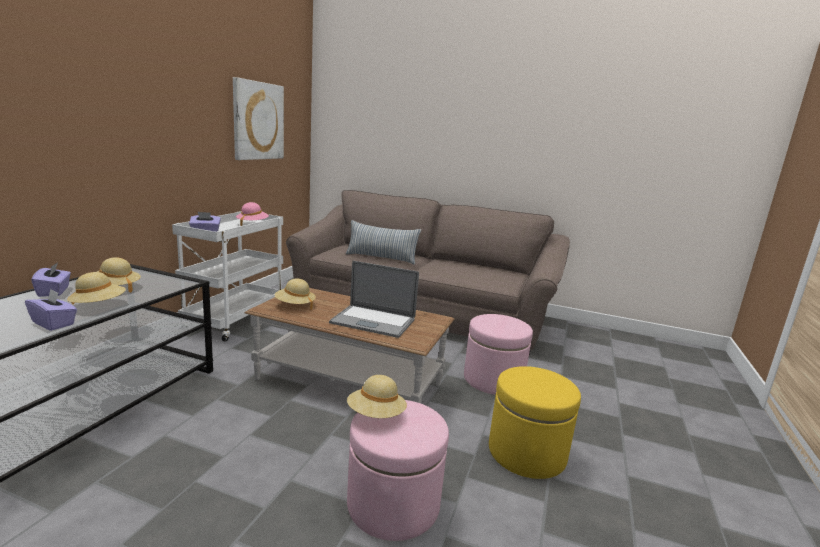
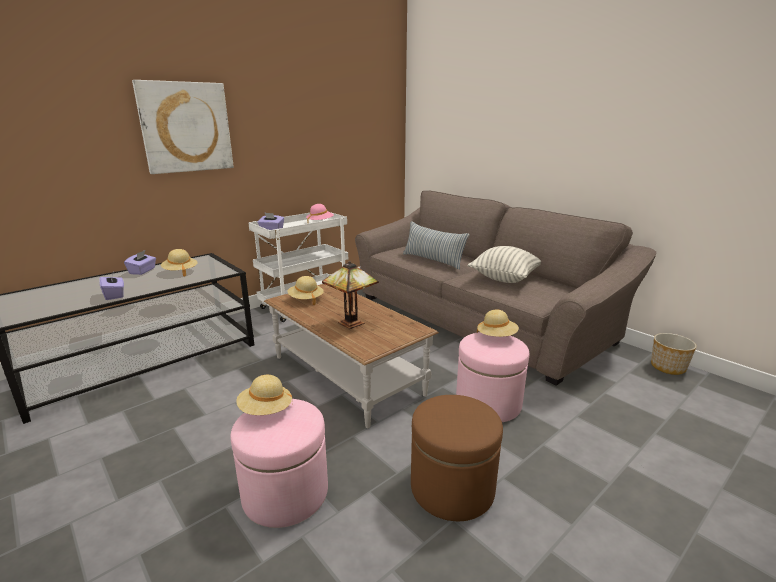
camera: 30 degrees right, 5 degrees up
beige hat [67,272,126,304] -> beige hat moved to [477,310,519,337]
picture [233,77,284,160] -> picture moved to [132,80,234,174]
laptop [329,261,419,338] -> table lamp [322,261,379,329]
yellow ottoman [489,366,581,479] -> brown ottoman [411,395,503,521]
none -> pillow [467,246,541,283]
none -> planter [651,333,697,375]

